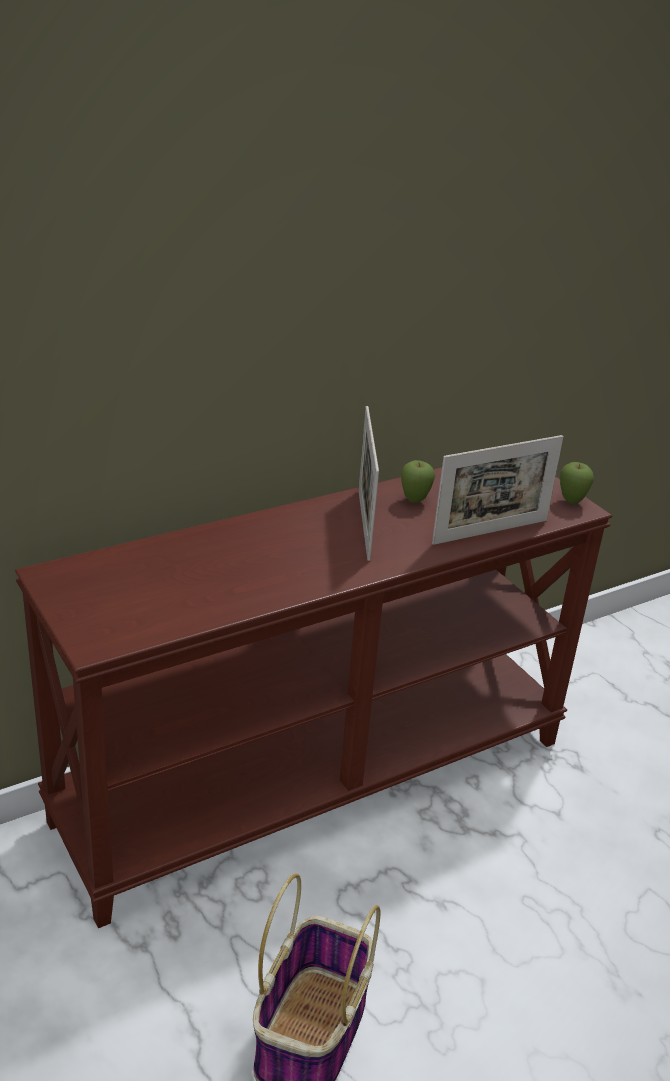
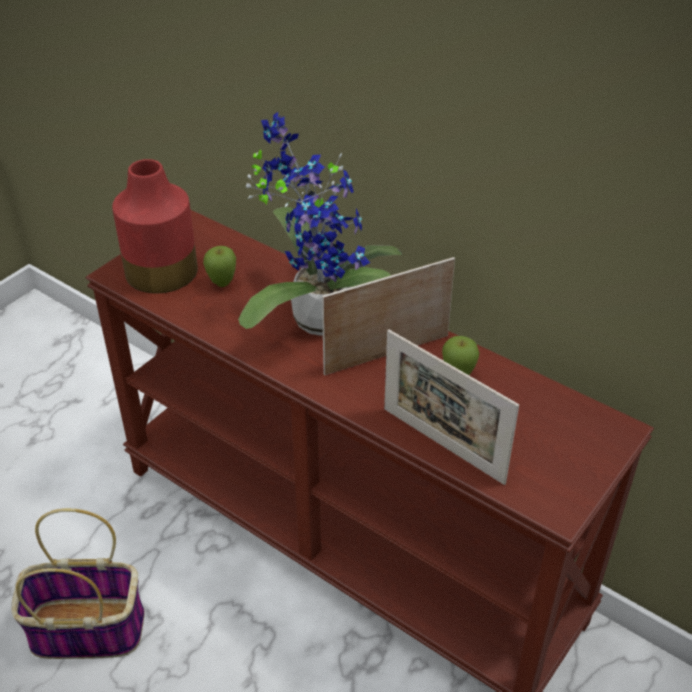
camera: 70 degrees right, 10 degrees up
apple [560,462,594,504] -> apple moved to [203,246,236,287]
none -> red vase [112,159,198,293]
none -> potted plant [238,112,402,336]

